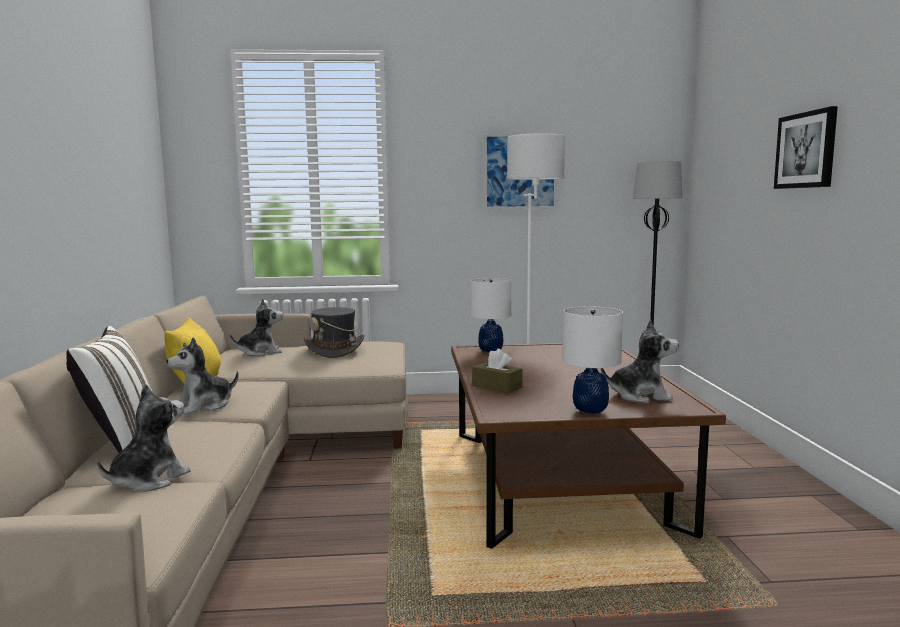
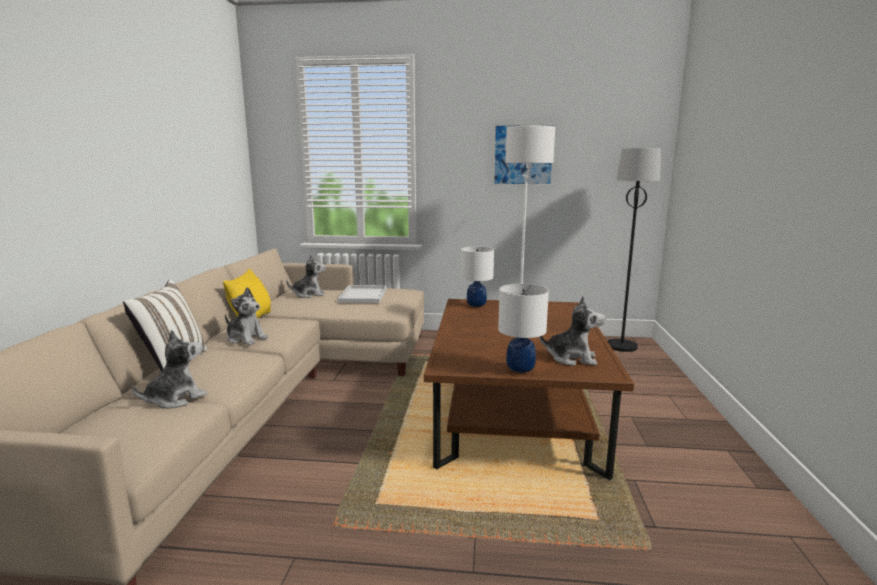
camera: 10 degrees right, 5 degrees up
plush toy [166,337,238,414] -> plush toy turned 120 degrees counterclockwise [225,287,268,345]
grey hat [304,307,364,358] -> white tray [337,285,387,303]
brown tissue box [472,349,523,393] -> none
picture [774,106,838,189] -> none

